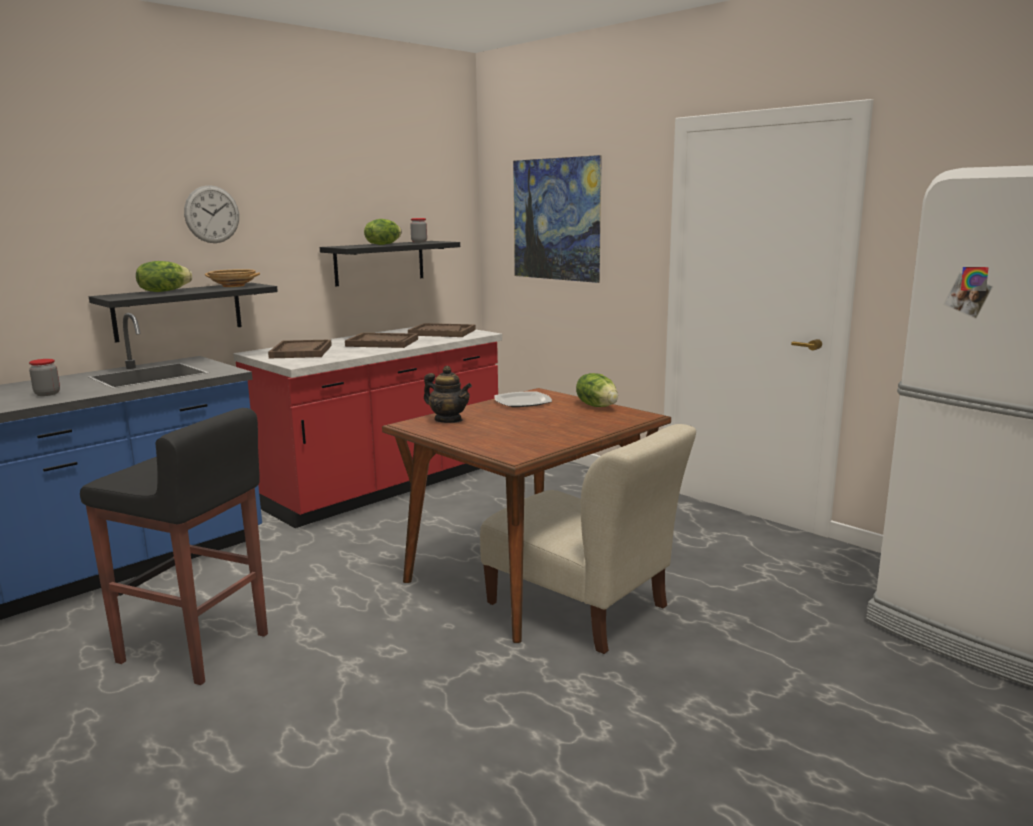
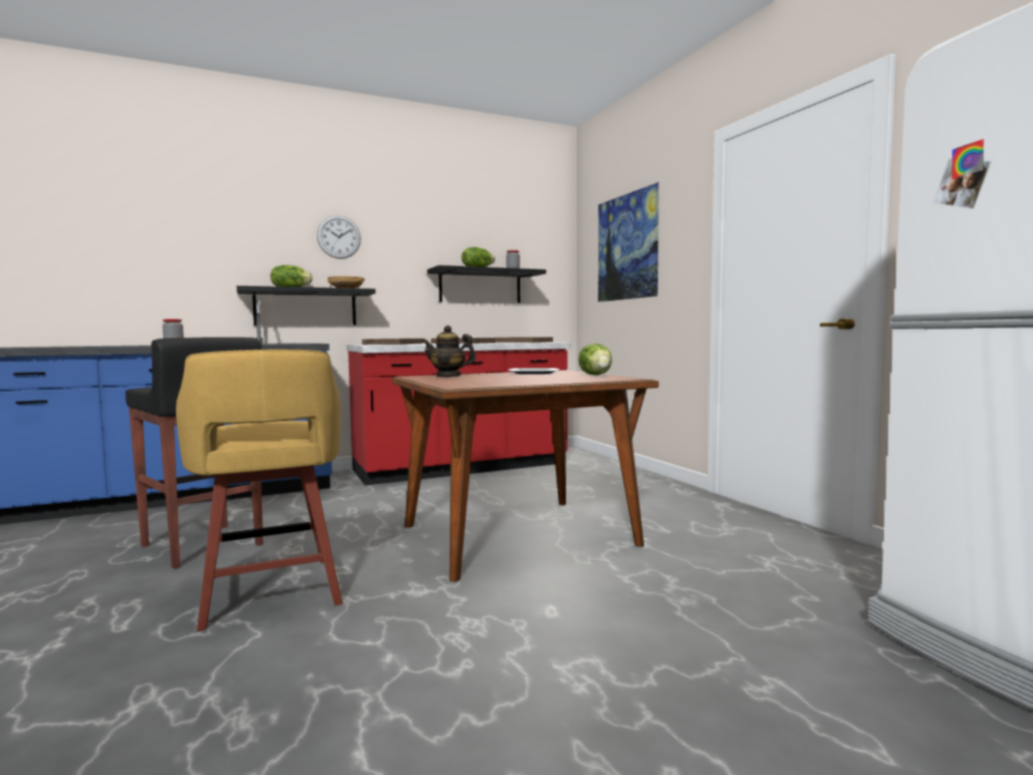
camera: 20 degrees right, 10 degrees down
teapot [424,366,472,423] -> teapot turned 135 degrees clockwise [422,325,476,377]
beige chair [480,424,696,654] -> none
none -> yellow stool [176,350,342,631]

